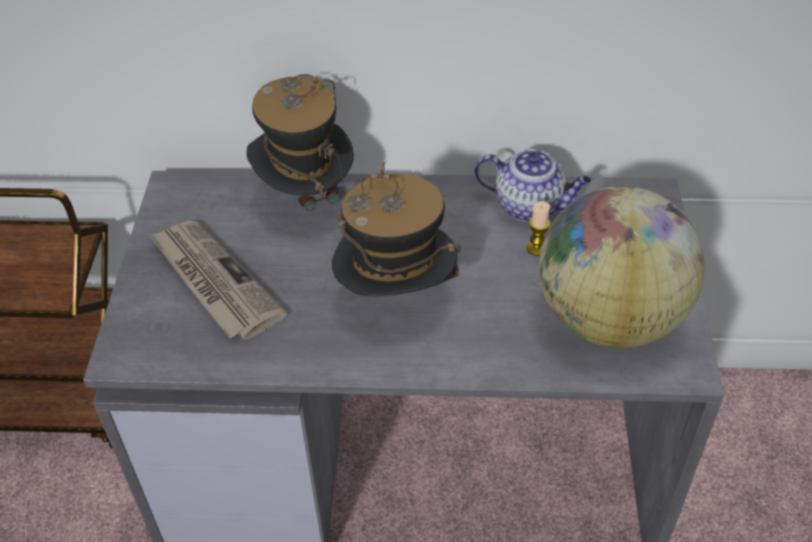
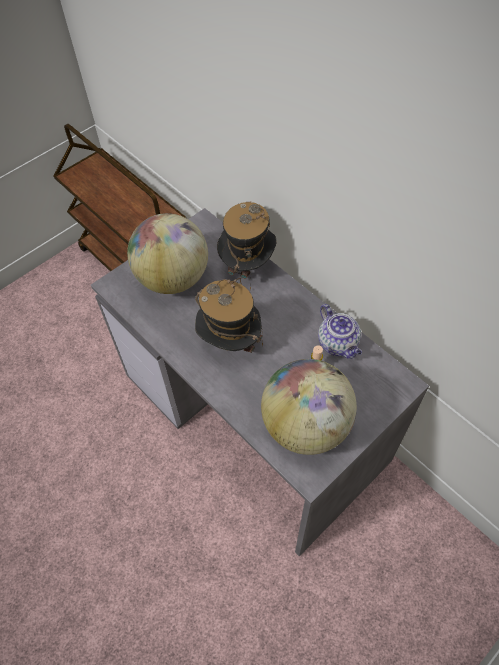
camera: 45 degrees right, 10 degrees up
newspaper [149,221,287,340] -> globe [127,213,208,294]

